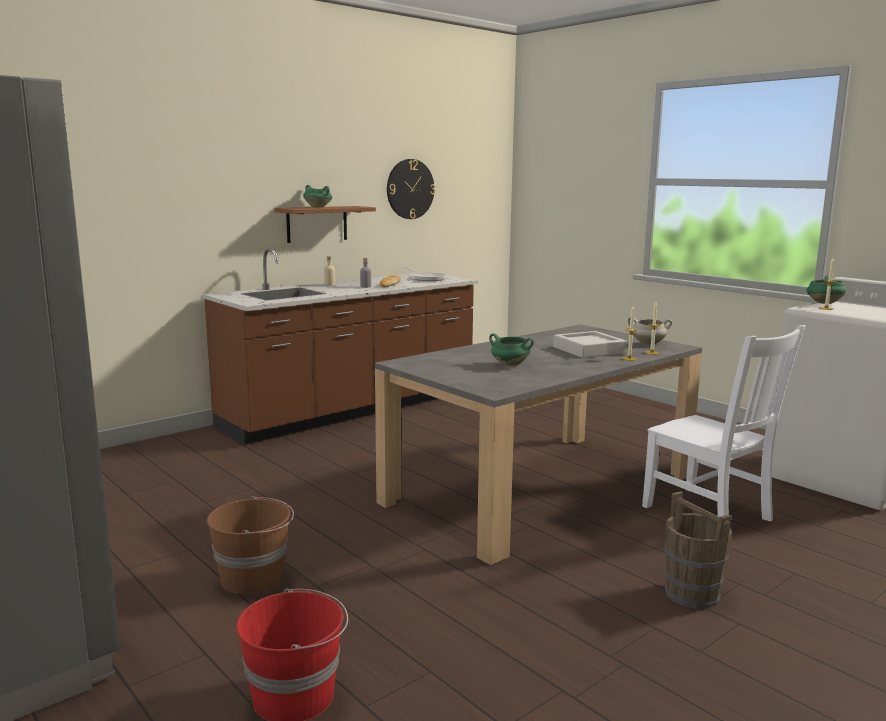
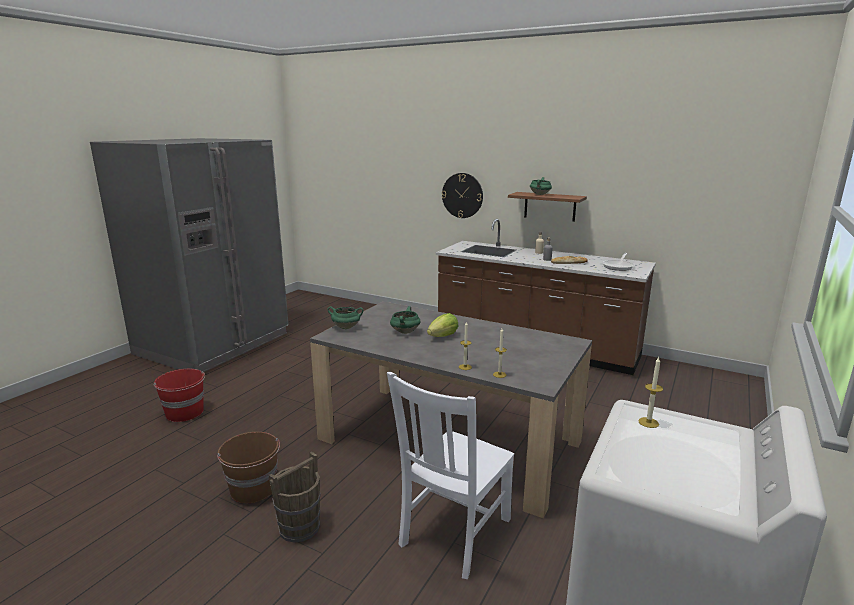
camera: 70 degrees right, 5 degrees up
brown bucket [207,496,294,594] -> brown bucket moved to [217,432,280,503]
wall clock [387,159,435,219] -> wall clock moved to [442,173,483,218]
grey tray [553,331,627,358] -> none
white cooking pot [628,317,672,345] -> none
green cooking pot [806,275,846,304] -> green cooking pot moved to [327,306,363,329]
none -> lettuce [427,313,459,337]

